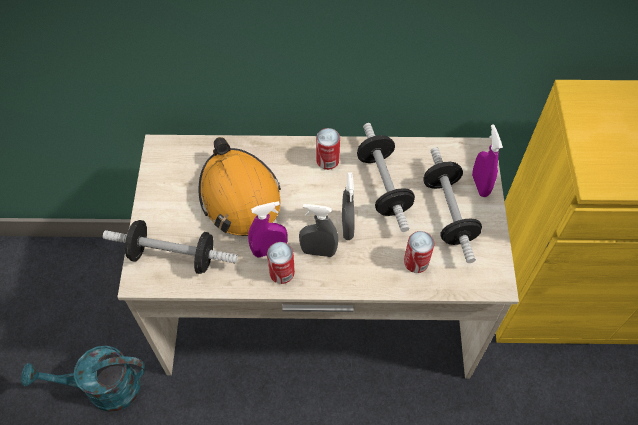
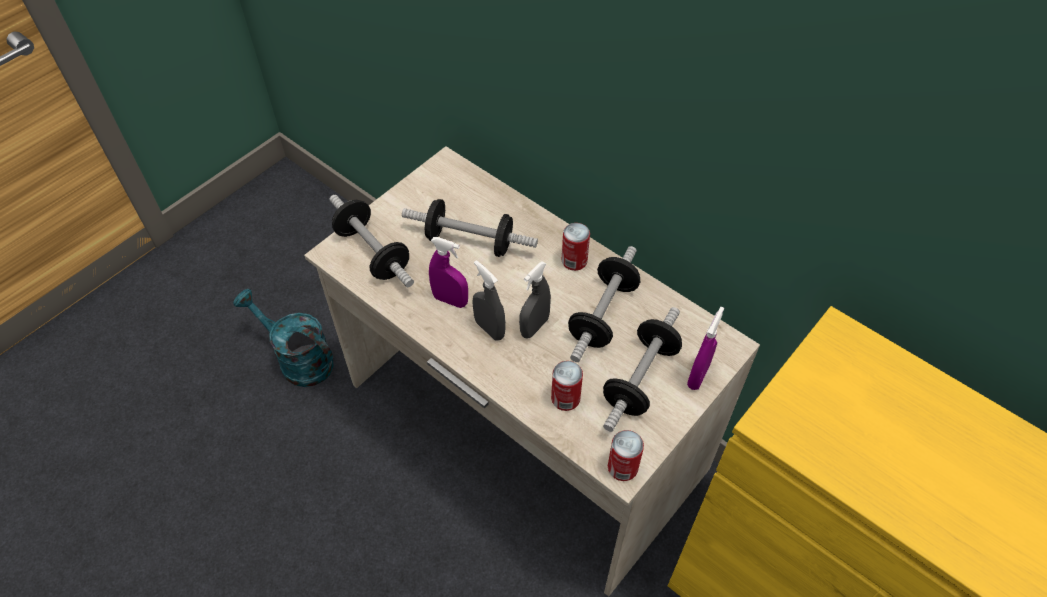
camera: 40 degrees right, 5 degrees down
orange hard hat [199,137,281,236] -> dumbbell [402,199,538,257]
can [267,242,295,284] -> can moved to [608,430,644,481]

